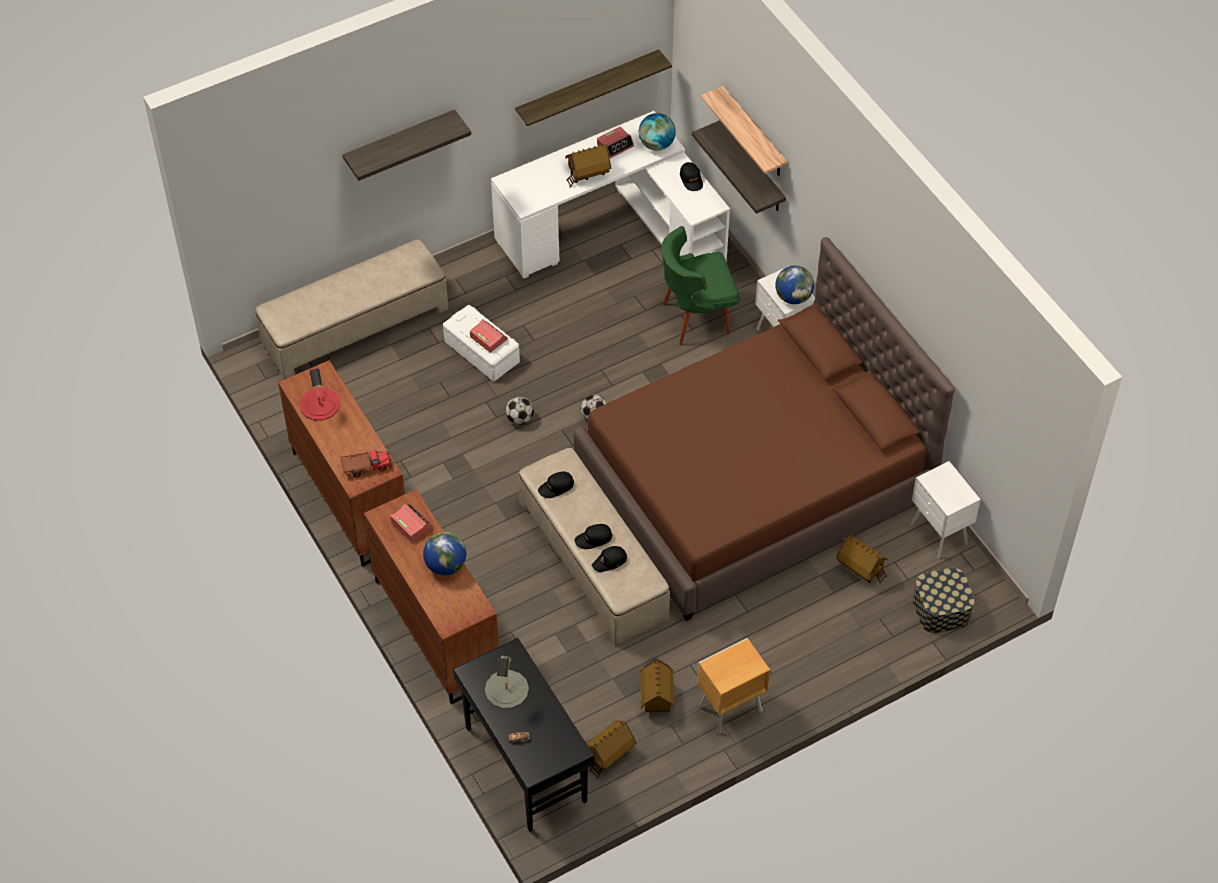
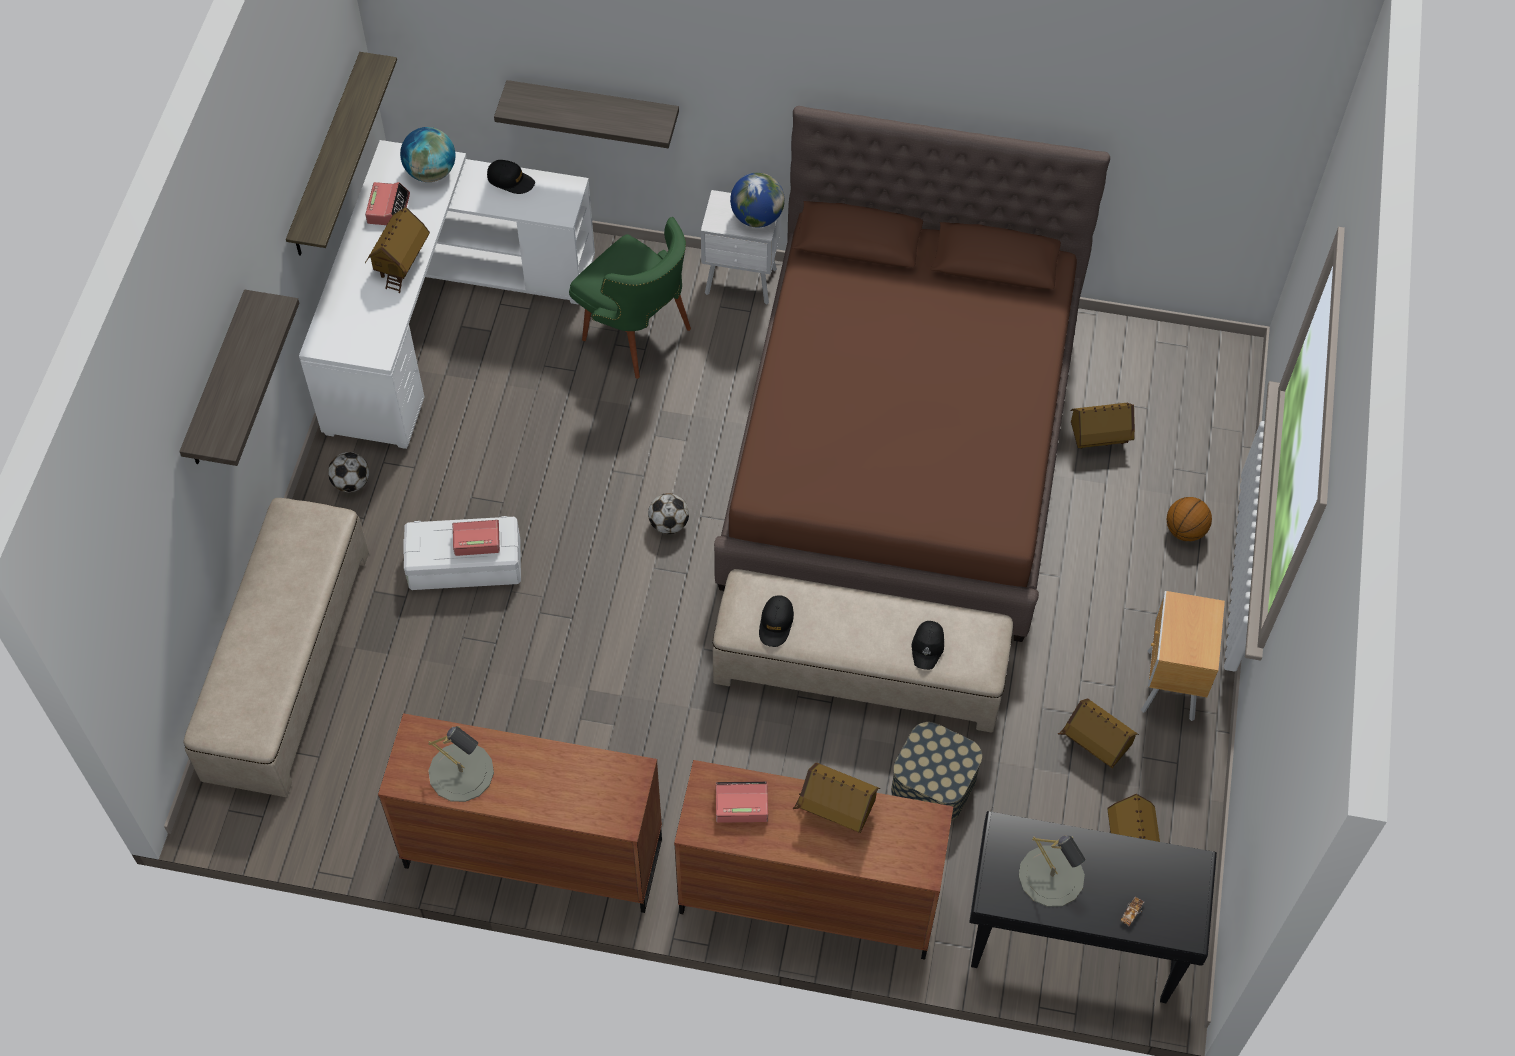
camera: 50 degrees left, 5 degrees up
red table lamp [300,367,340,420] -> grey table lamp [428,726,494,802]
toy truck [341,450,392,477] -> none
globe [423,532,466,575] -> toy house [793,763,880,833]
football [505,397,534,425] -> football moved to [328,452,369,492]
black cap [575,524,612,549] -> none
green chair [661,226,740,345] -> green chair turned 75 degrees counterclockwise [569,217,691,379]
shelf [701,86,787,176] -> none
white nightstand [911,461,981,559] -> none
storage box [913,568,975,633] -> storage box moved to [891,722,982,822]
none -> basketball [1166,497,1212,541]

